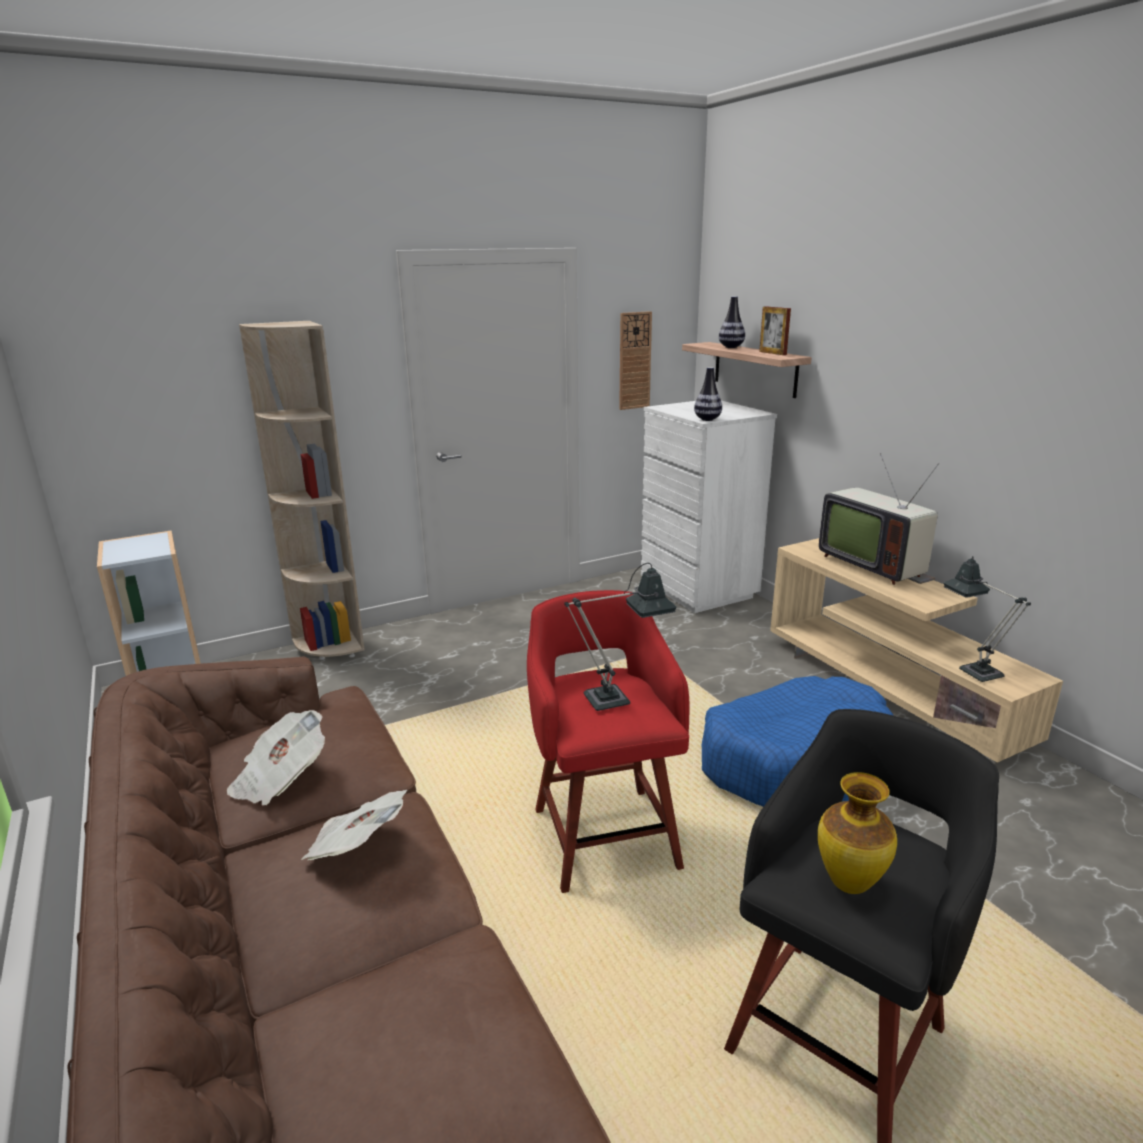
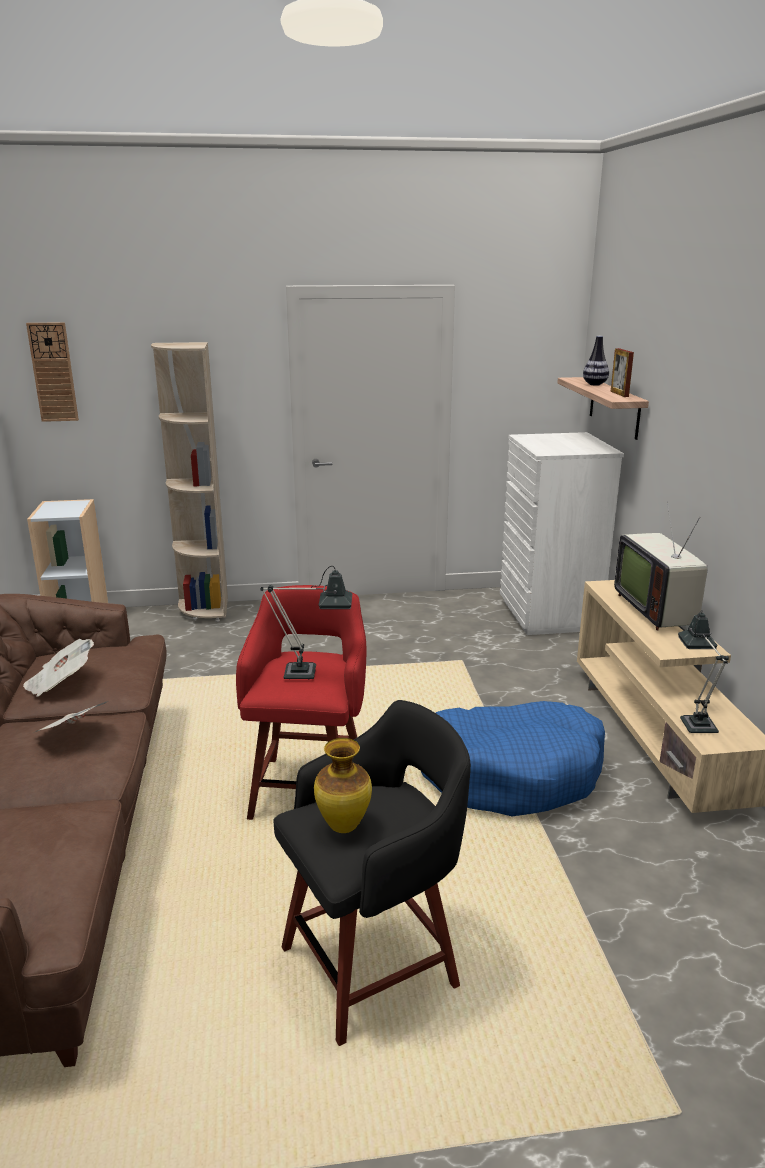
camera: 20 degrees right, 0 degrees up
wall clock [619,311,652,410] -> wall clock moved to [26,322,79,422]
vase [694,367,722,421] -> none

